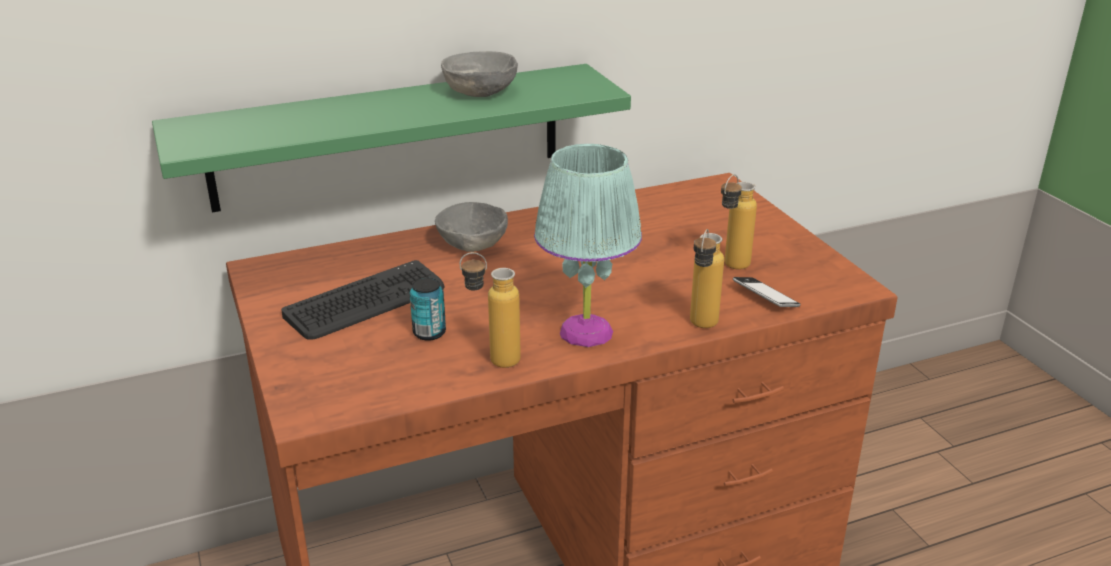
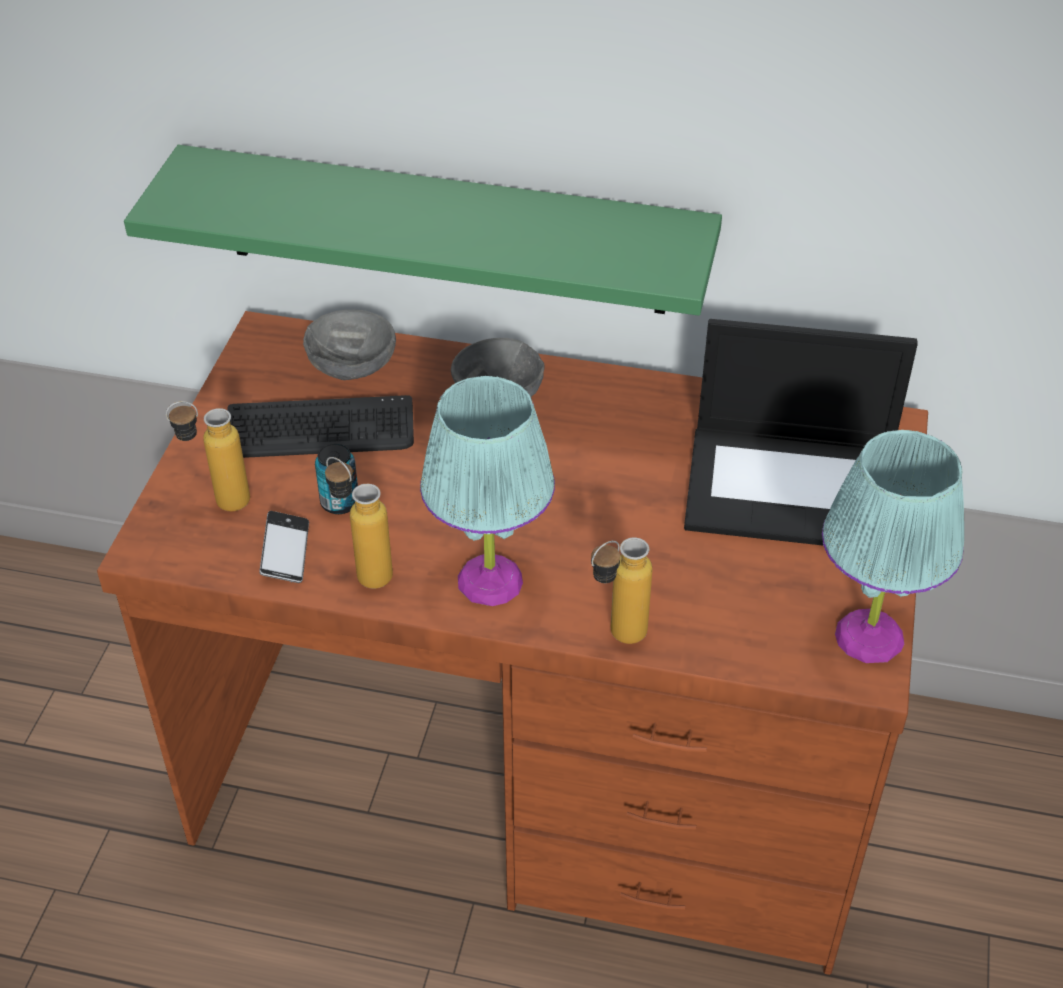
camera: 35 degrees right, 15 degrees up
grey bowl [441,51,518,97] -> grey bowl moved to [303,310,396,380]
bottle [721,174,757,270] -> bottle moved to [166,401,250,511]
phone [733,277,800,307] -> phone moved to [259,511,309,583]
none -> laptop [684,319,918,546]
none -> turquoise table lamp [822,430,964,663]

